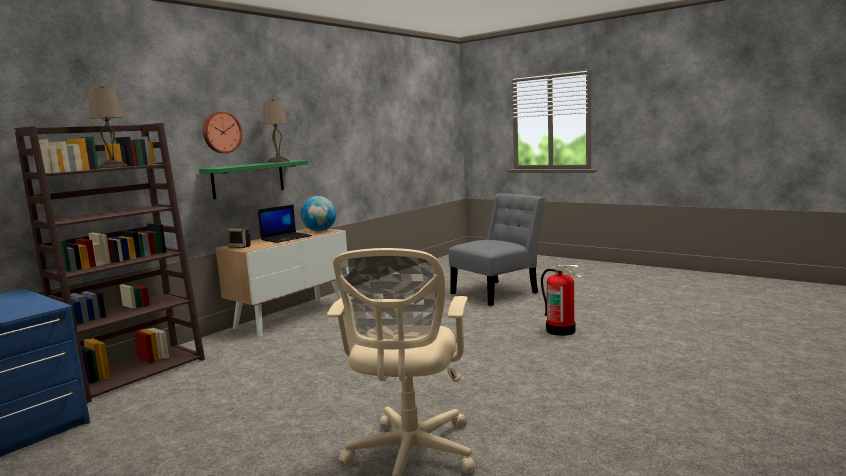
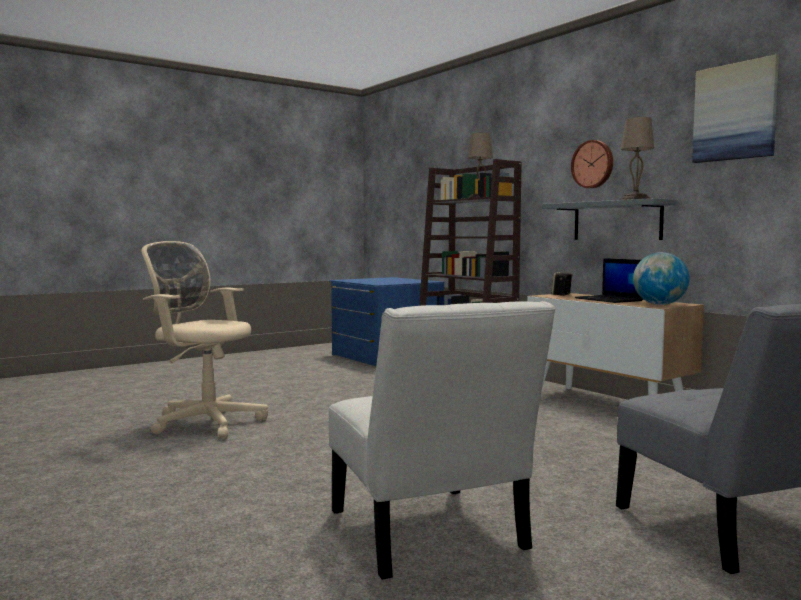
camera: 105 degrees right, 5 degrees down
green shelf [199,160,308,199] -> grey shelf [542,198,678,240]
fire extinguisher [541,264,583,336] -> white chair [329,301,556,580]
none -> picture [692,55,779,163]

